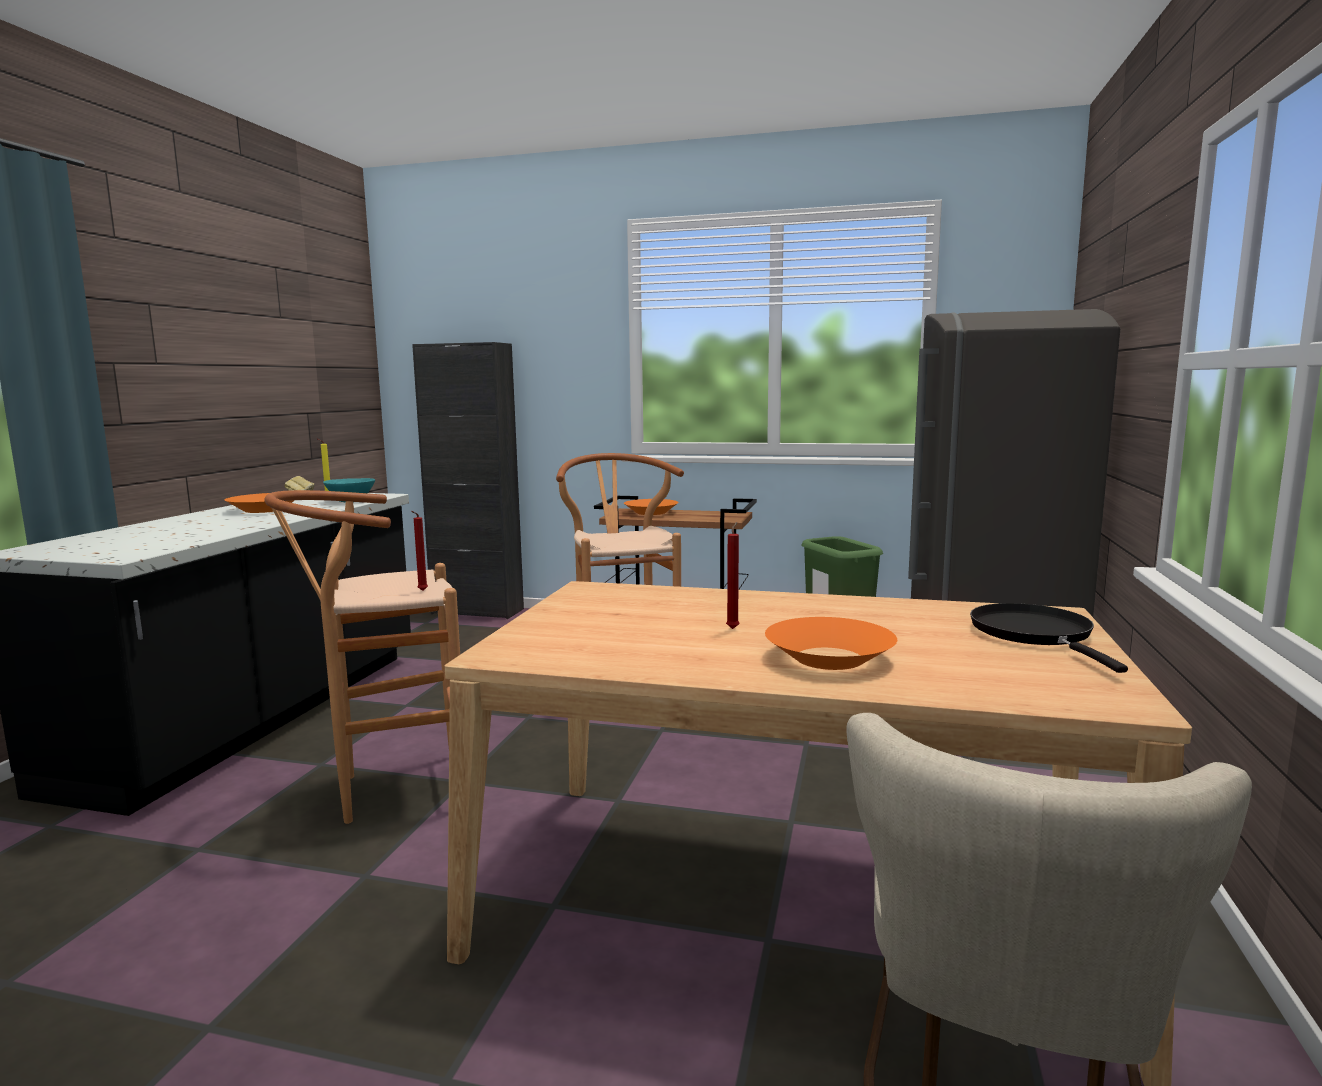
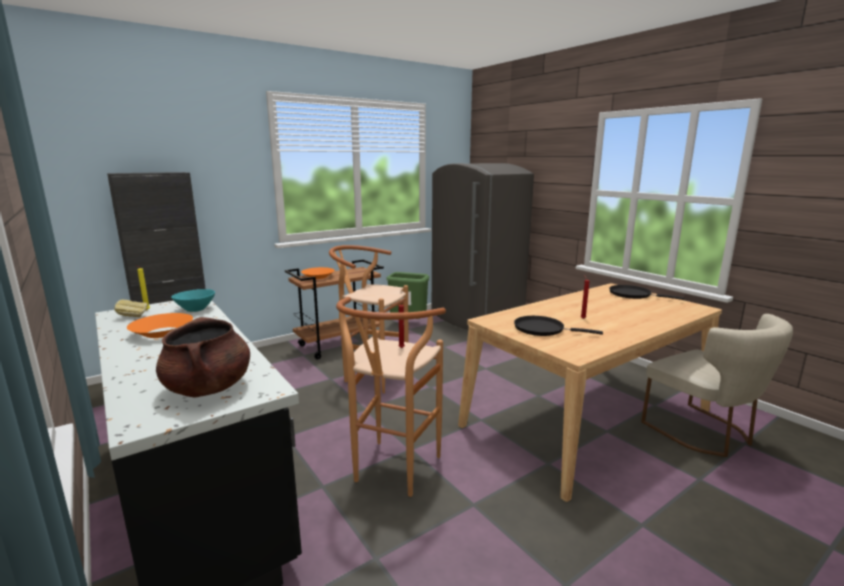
camera: 50 degrees left, 5 degrees up
orange bowl [765,617,897,670] -> none
none -> brown cooking pot [156,317,250,398]
none -> black frying pan [514,316,603,336]

